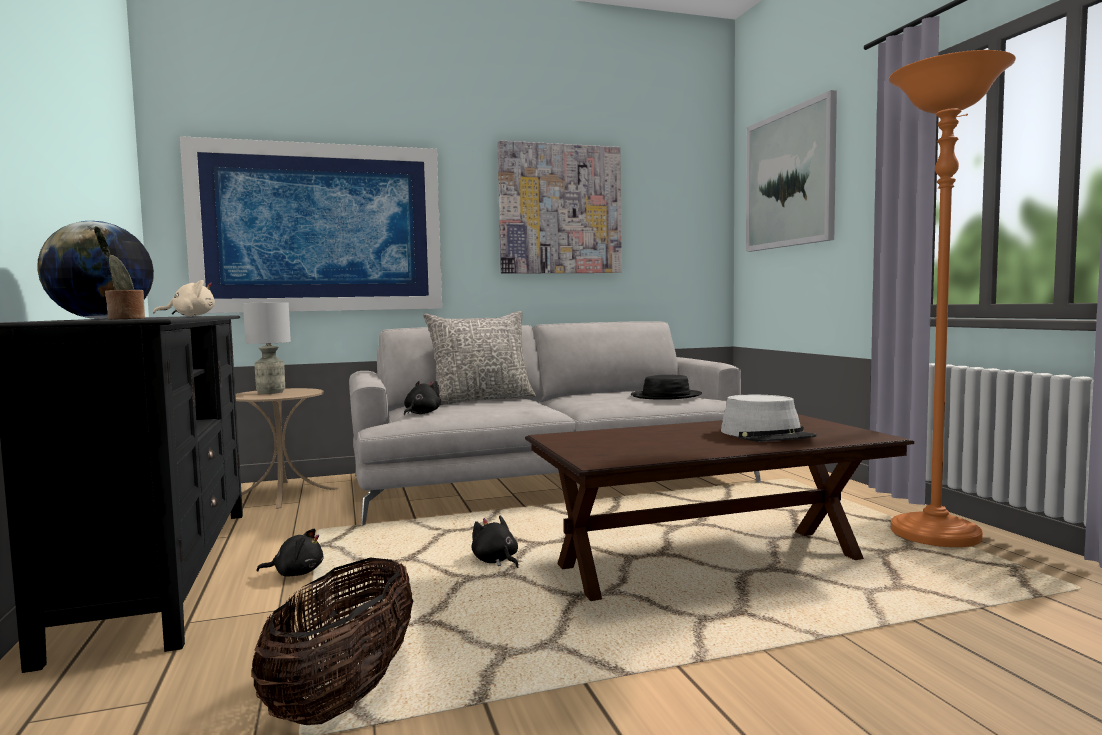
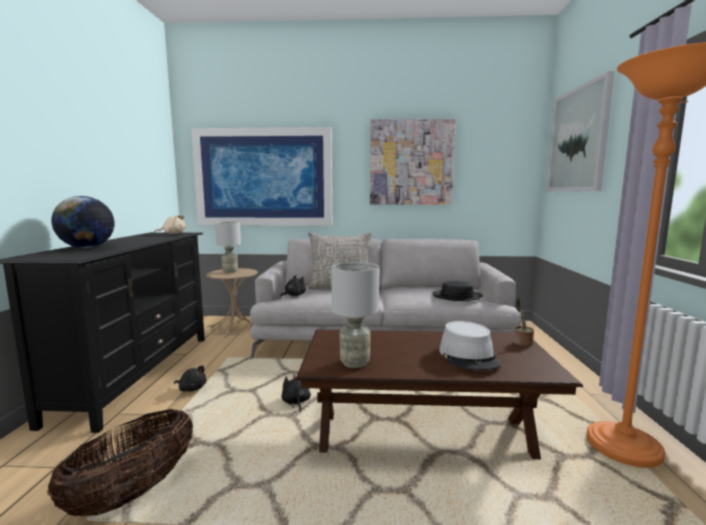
camera: 20 degrees right, 5 degrees up
potted plant [94,226,145,320] -> potted plant moved to [514,298,534,347]
none -> grey table lamp [331,262,379,368]

